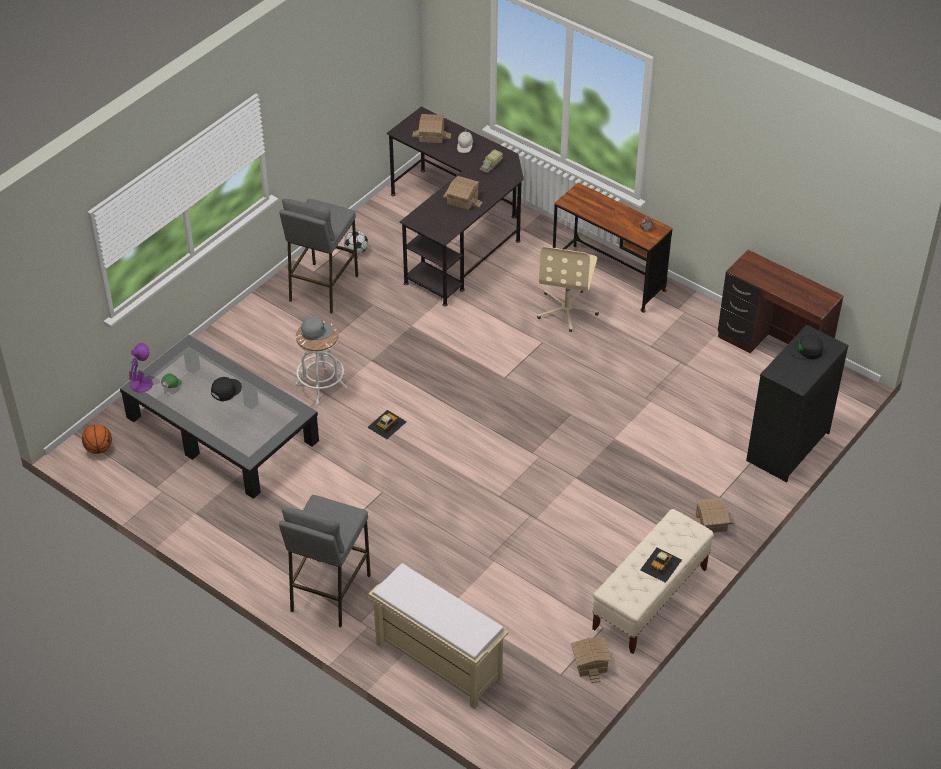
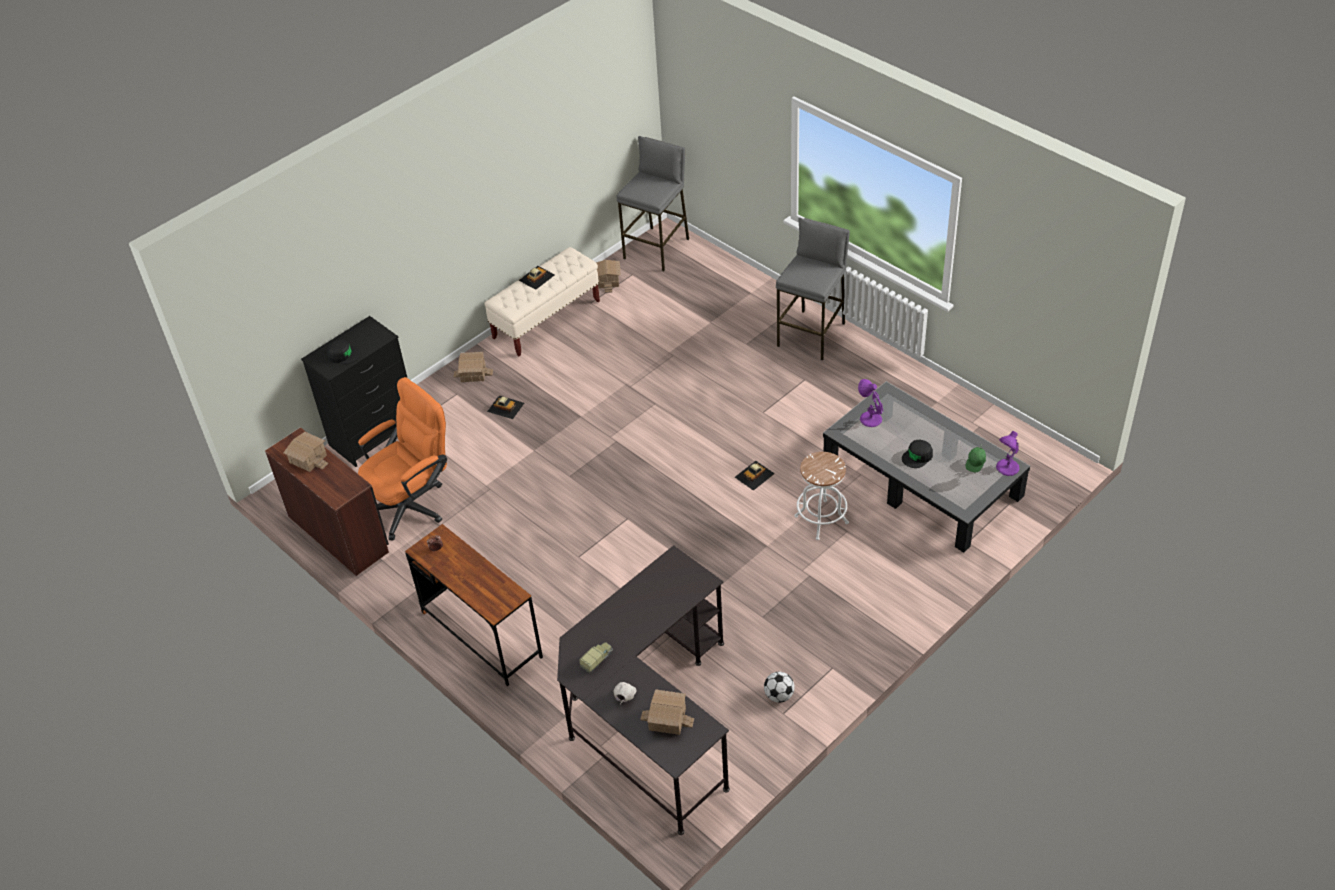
camera: 170 degrees left, 0 degrees up
basketball [82,425,112,454] -> none
grey stool [279,199,358,314] -> grey stool moved to [617,136,689,272]
grey cap [301,317,333,340] -> none
beige bench [368,563,508,709] -> none
toy house [443,176,483,210] -> toy house moved to [283,432,328,472]
beige office chair [537,247,599,332] -> none
none -> orange office chair [358,377,447,541]
none -> toy car [487,395,524,419]
none -> purple table lamp [858,379,883,427]

